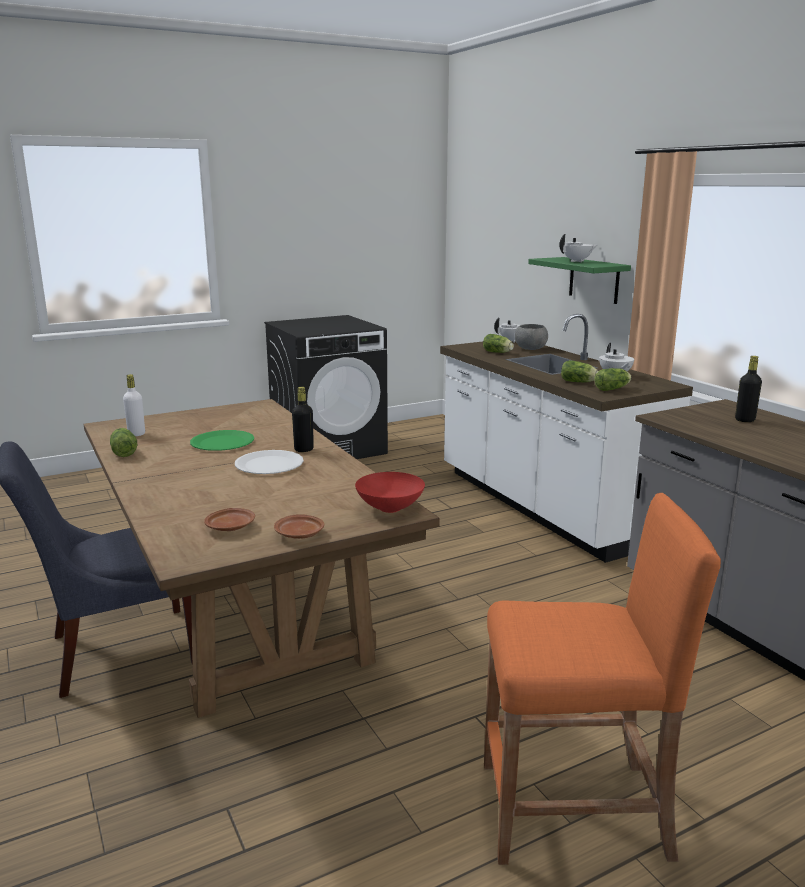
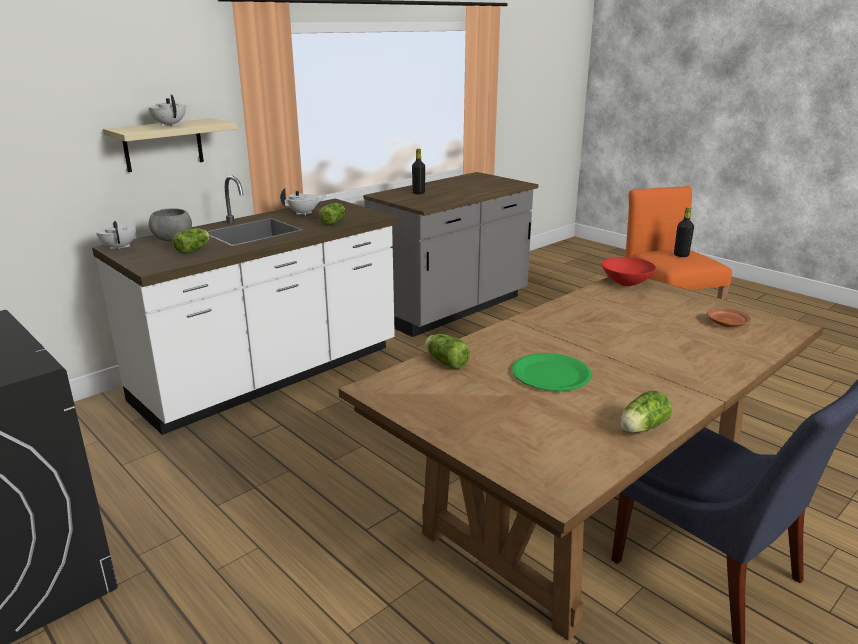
camera: 105 degrees left, 5 degrees up
white bottle [123,374,145,436] -> none
white plate [235,450,304,474] -> none
brown plate [274,514,324,539] -> none
black bottle [292,387,314,452] -> black bottle moved to [674,207,694,257]
green shelf [528,257,631,304] -> beige shelf [103,118,237,172]
lettuce [594,368,632,391] -> lettuce moved to [425,334,470,369]

